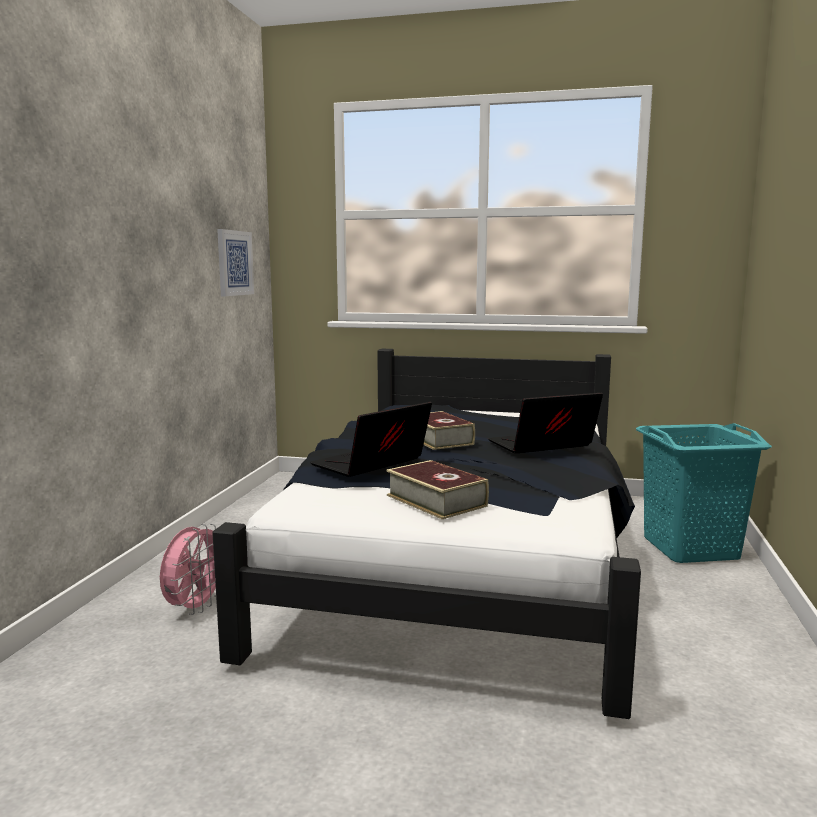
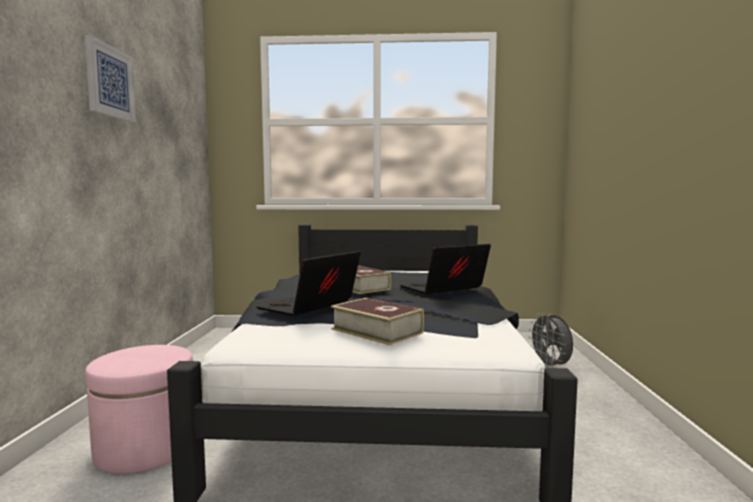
camera: 10 degrees left, 5 degrees down
pink fan [160,524,216,615] -> pink ottoman [85,345,193,474]
picture [217,229,254,296] -> picture moved to [85,35,136,122]
turquoise laundry basket [636,423,772,563] -> grey fan [528,312,573,368]

